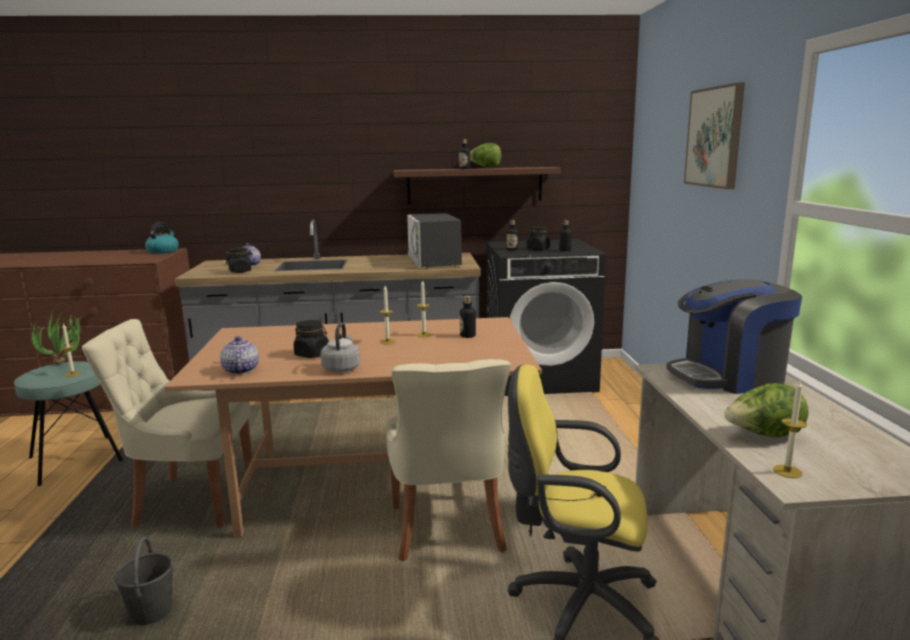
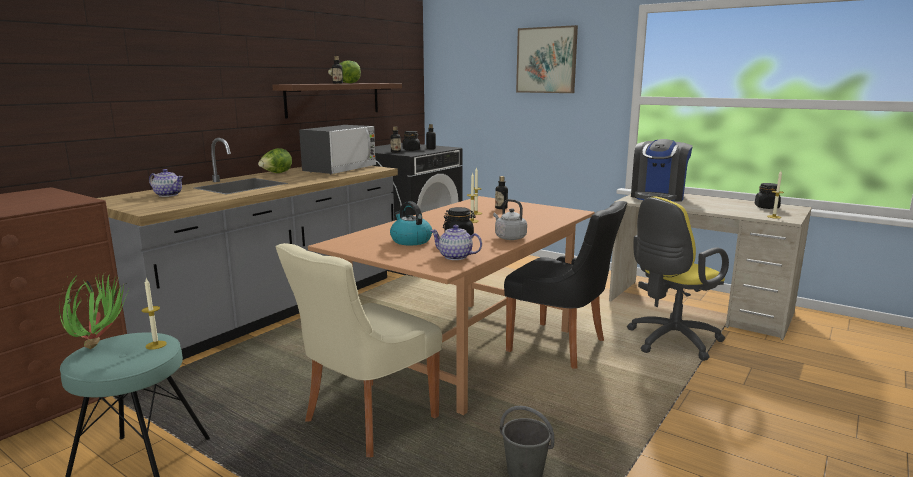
camera: 50 degrees left, 0 degrees up
kettle [145,222,179,254] -> kettle moved to [390,201,432,245]
black jar [226,247,252,273] -> black jar moved to [755,183,781,209]
beige chair [386,359,511,562] -> black chair [504,201,627,369]
microwave [407,213,462,268] -> microwave turned 90 degrees counterclockwise [299,125,376,174]
lettuce [724,383,808,437] -> lettuce moved to [258,148,292,173]

